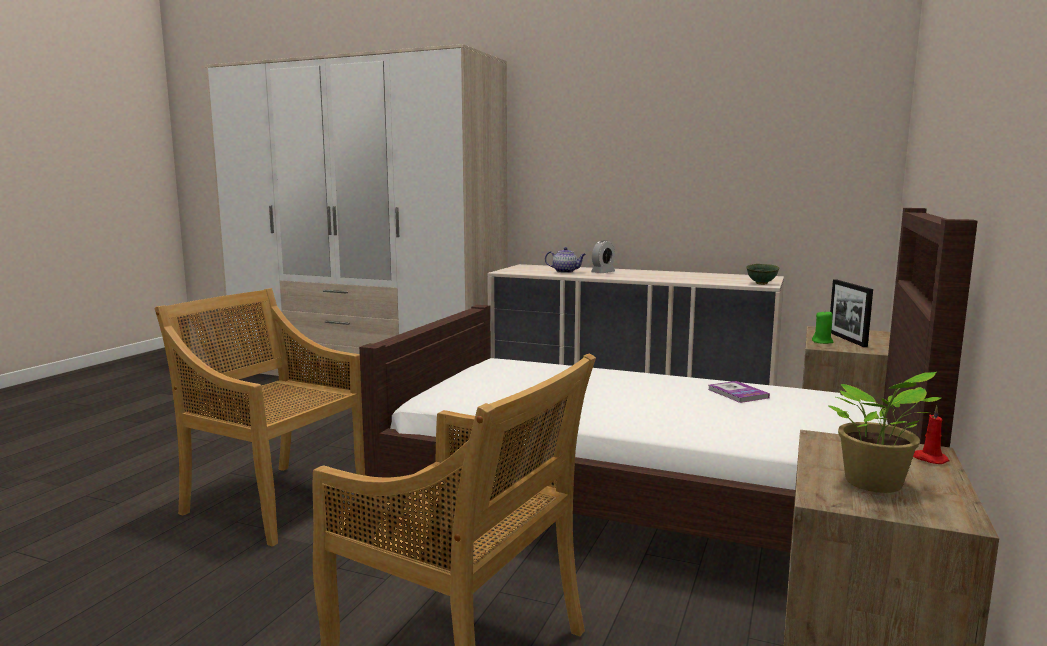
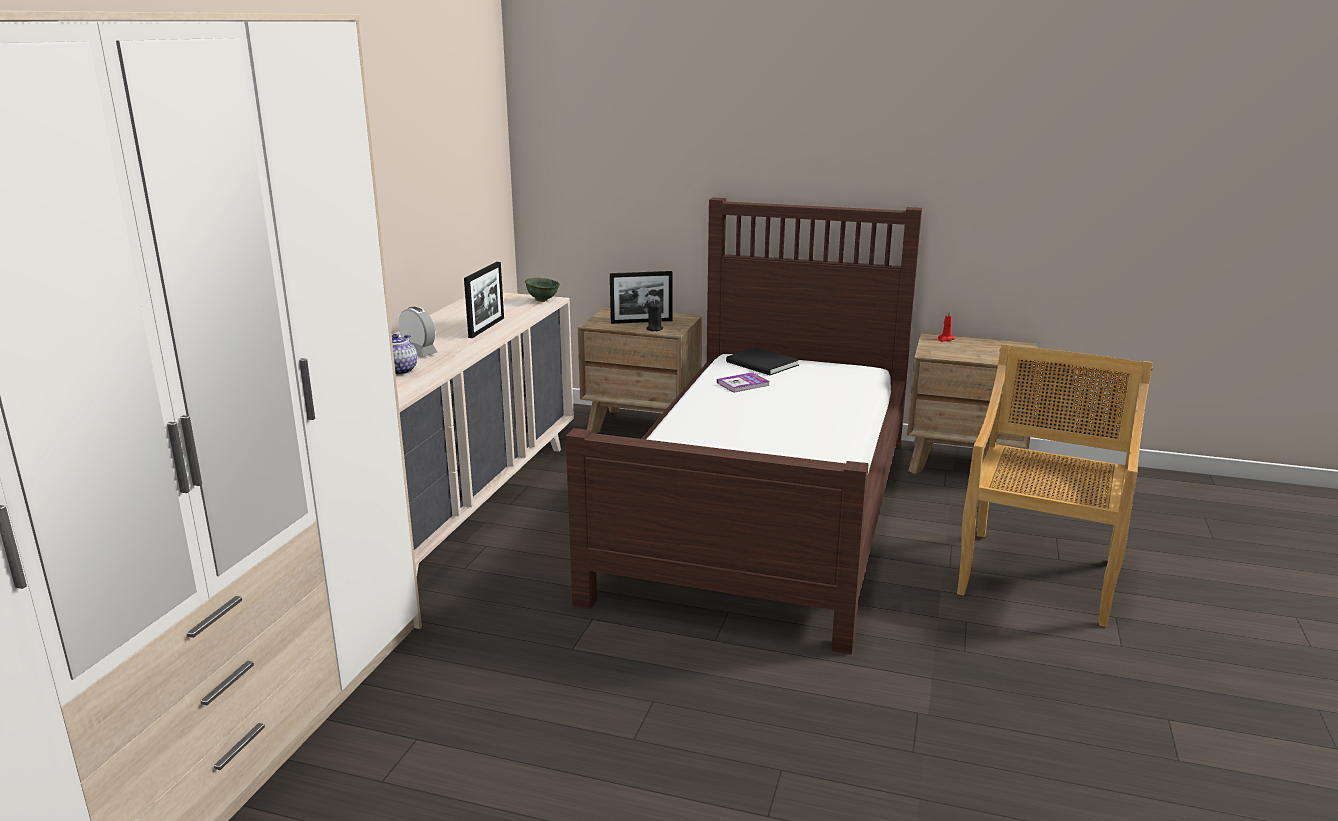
camera: 95 degrees left, 10 degrees up
beige chair [154,288,365,547] -> none
green candle [812,310,834,344] -> black candle [646,300,663,331]
potted plant [828,372,941,493] -> none
none -> picture frame [464,262,504,338]
none -> black book [726,347,799,375]

